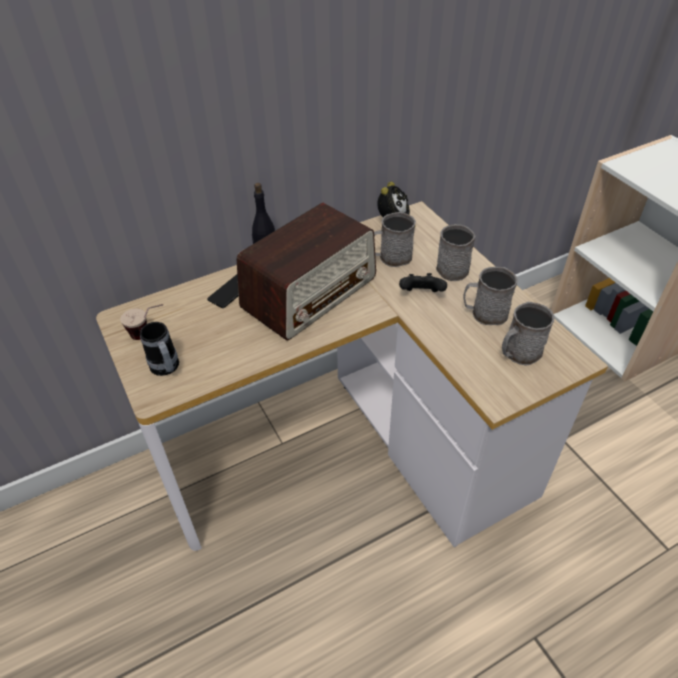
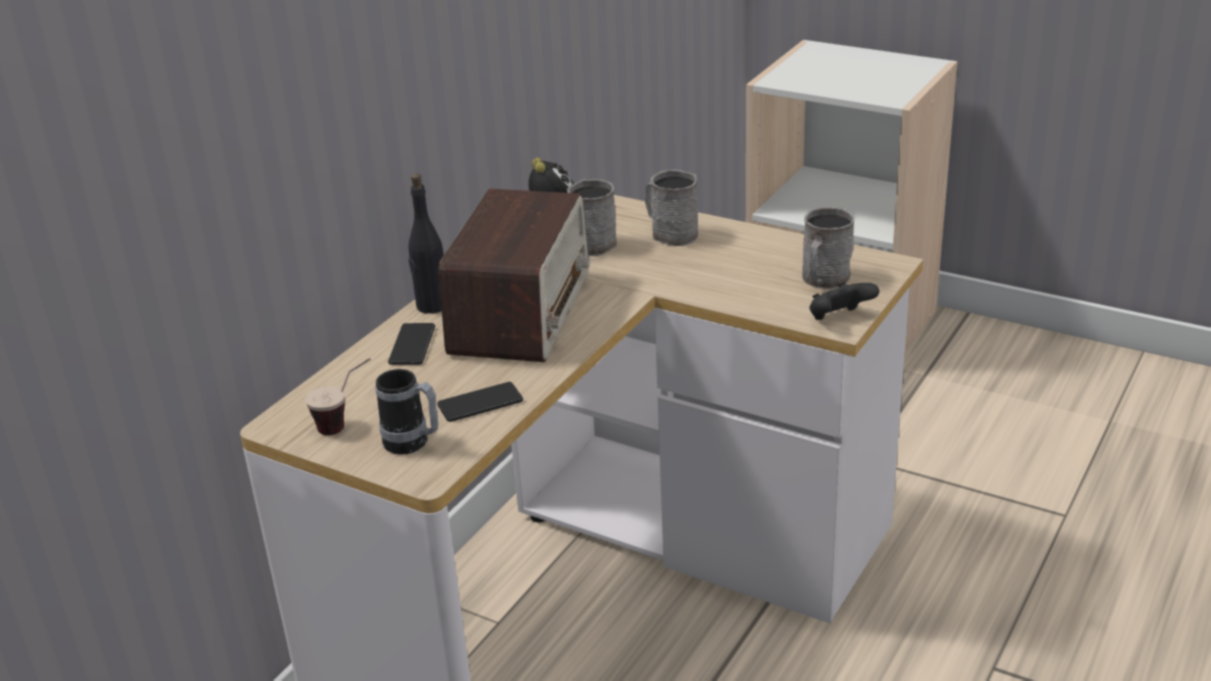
camera: 30 degrees left, 15 degrees down
black game controller [399,273,447,292] -> black game controller moved to [809,282,879,320]
grey mug [463,267,518,325] -> none
none -> phone [437,382,523,422]

